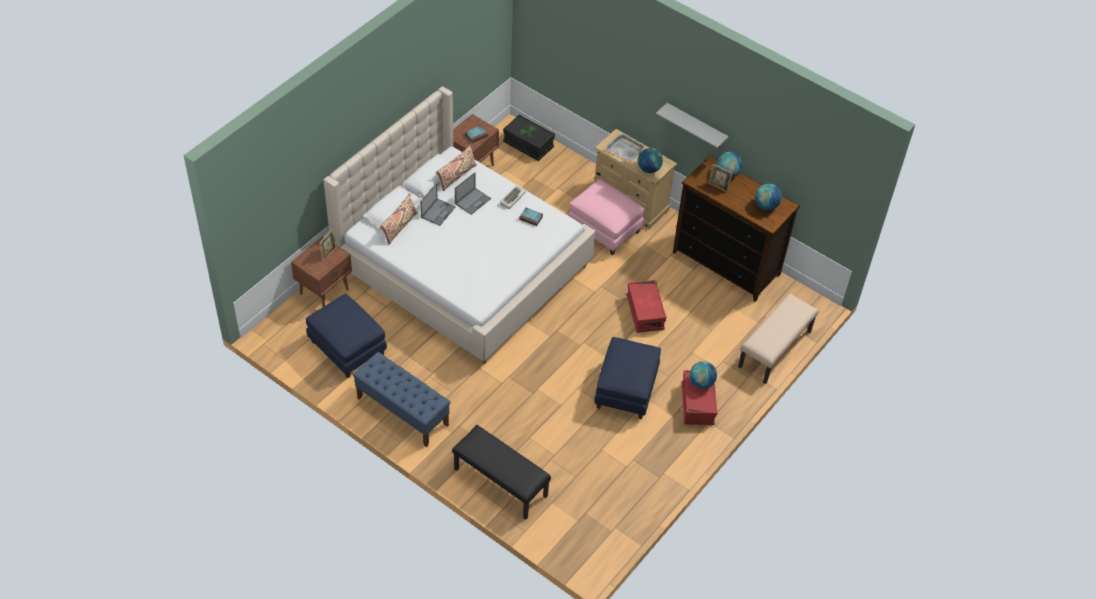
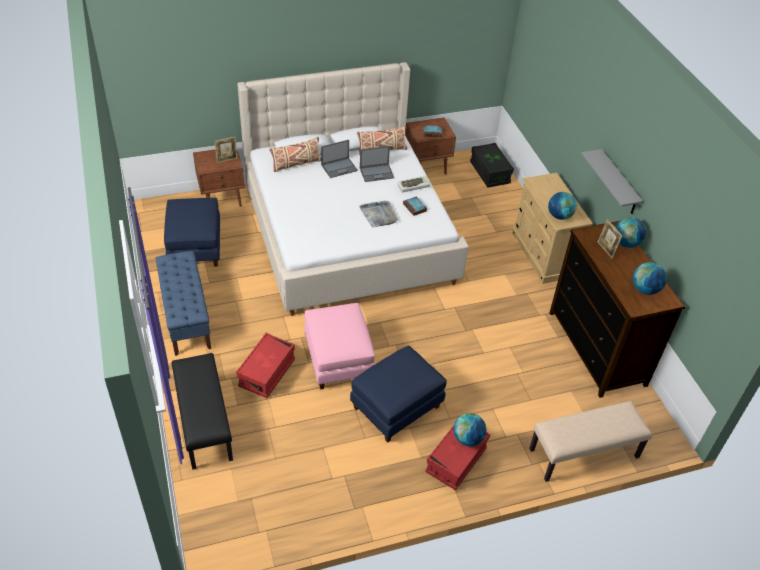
camera: 35 degrees right, 5 degrees down
pink ottoman [568,179,645,255] -> pink ottoman moved to [304,303,375,390]
grey tray [606,134,644,161] -> grey tray moved to [359,201,398,227]
red storage box [627,280,667,333] -> red storage box moved to [236,333,295,398]

